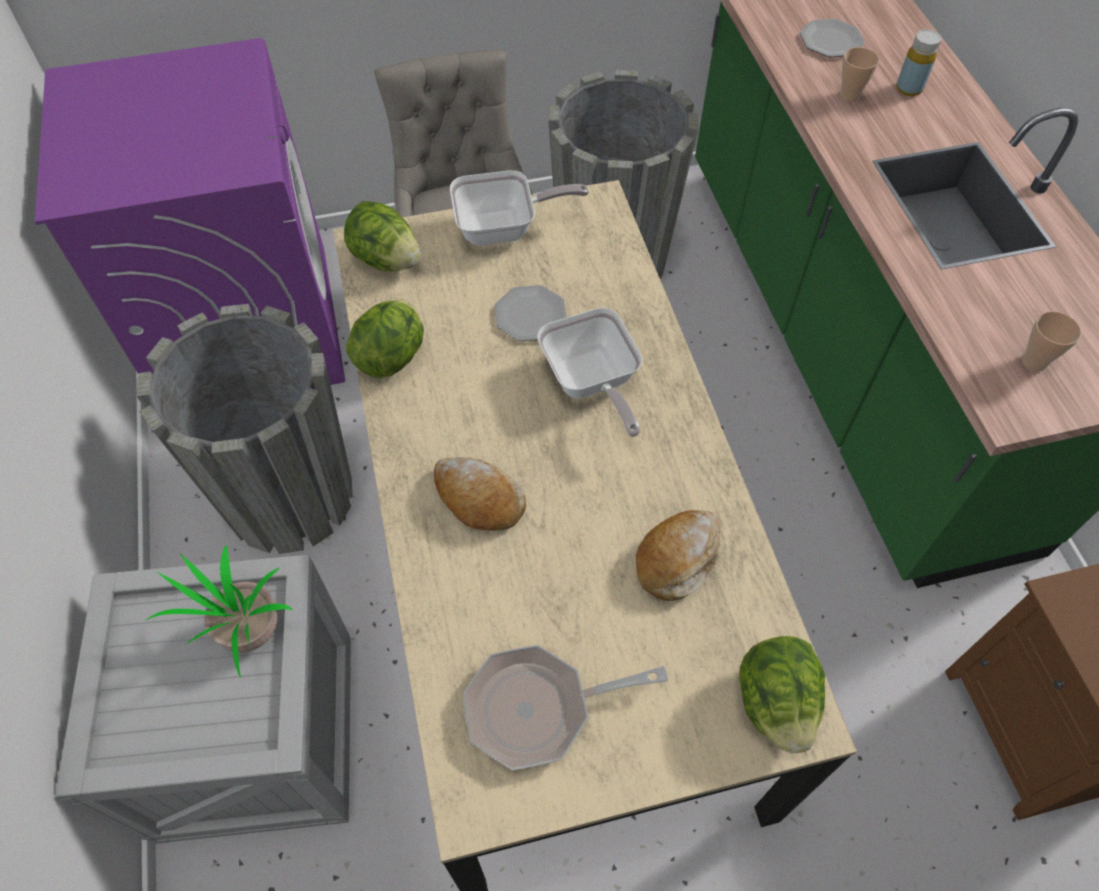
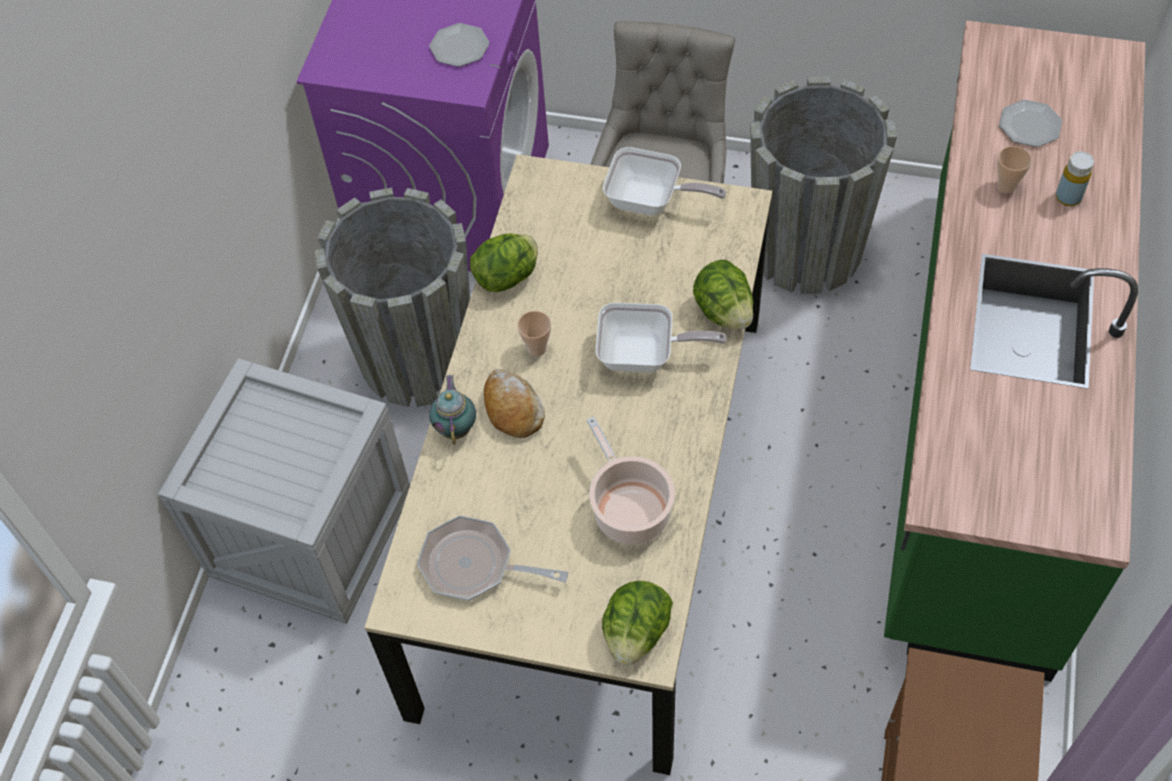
camera: 30 degrees right, 0 degrees up
potted plant [147,545,292,677] -> none
lettuce [344,201,421,272] -> lettuce moved to [693,260,753,330]
plate [495,285,567,341] -> plate moved to [429,23,489,67]
frying pan [537,308,643,437] -> frying pan turned 90 degrees counterclockwise [595,303,727,373]
bread [636,510,720,601] -> cooking pot [587,417,675,545]
cup [1022,311,1082,372] -> cup moved to [517,311,551,356]
none -> teapot [429,375,476,445]

